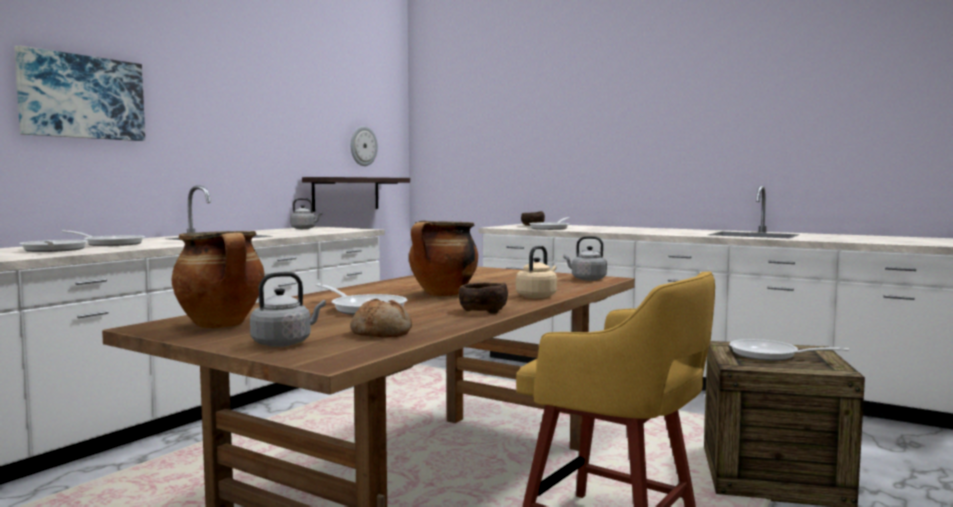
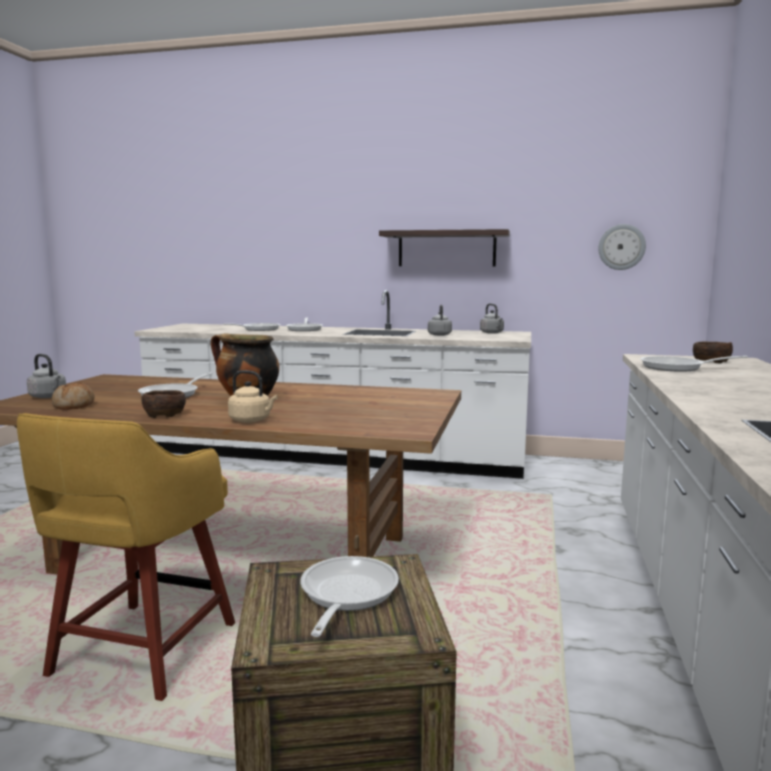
camera: 70 degrees right, 5 degrees up
picture [14,45,145,141] -> none
cooking pot [171,231,265,328] -> none
shelf [302,177,410,212] -> shelf moved to [379,229,510,266]
grey kettle [564,236,607,281] -> grey kettle moved to [428,305,452,336]

